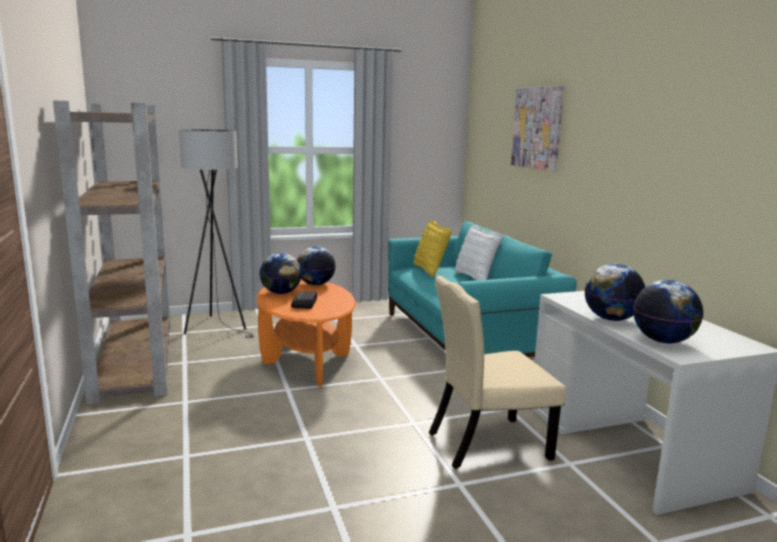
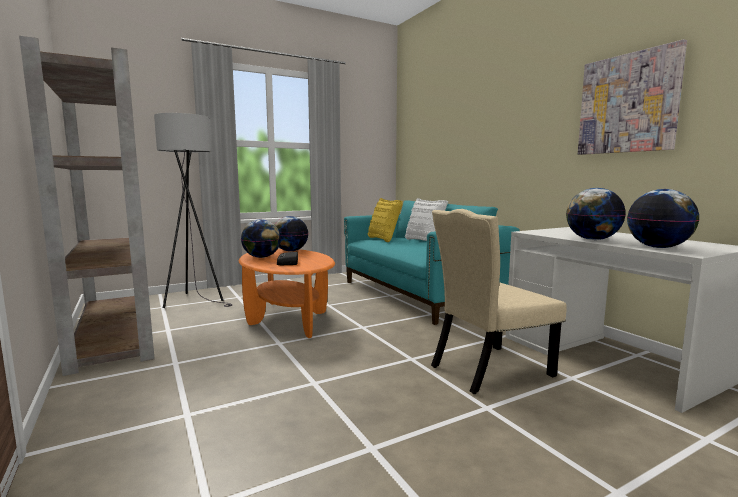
camera: 10 degrees left, 5 degrees down
picture [511,85,564,171] -> picture moved to [578,39,687,155]

